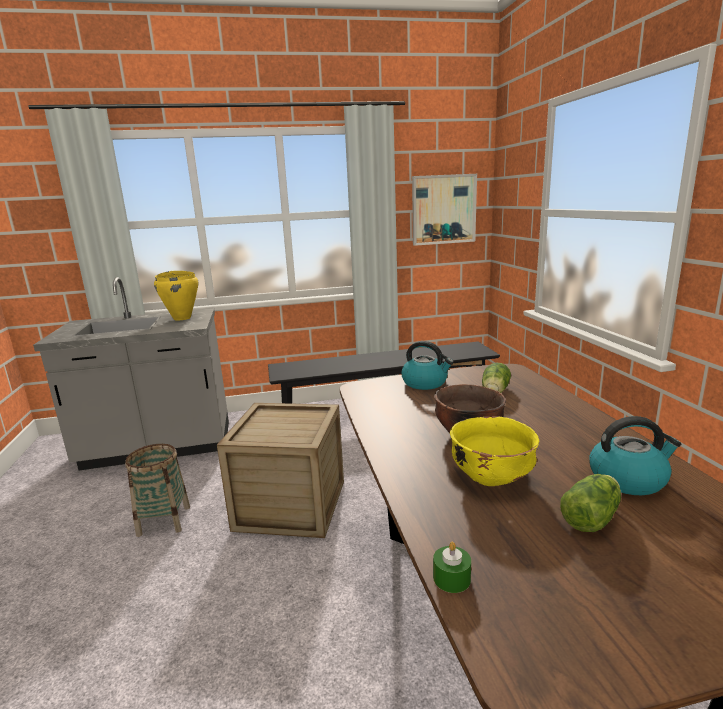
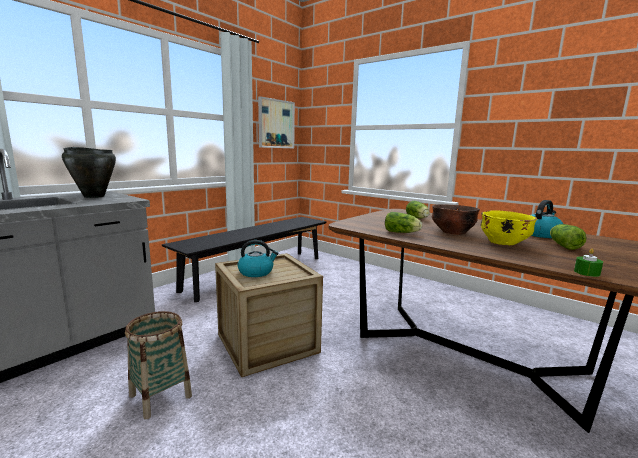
camera: 40 degrees left, 5 degrees down
yellow cooking pot [154,271,198,320] -> black cooking pot [62,147,116,198]
kettle [401,341,454,390] -> kettle moved to [238,240,279,277]
none -> lettuce [385,212,422,233]

